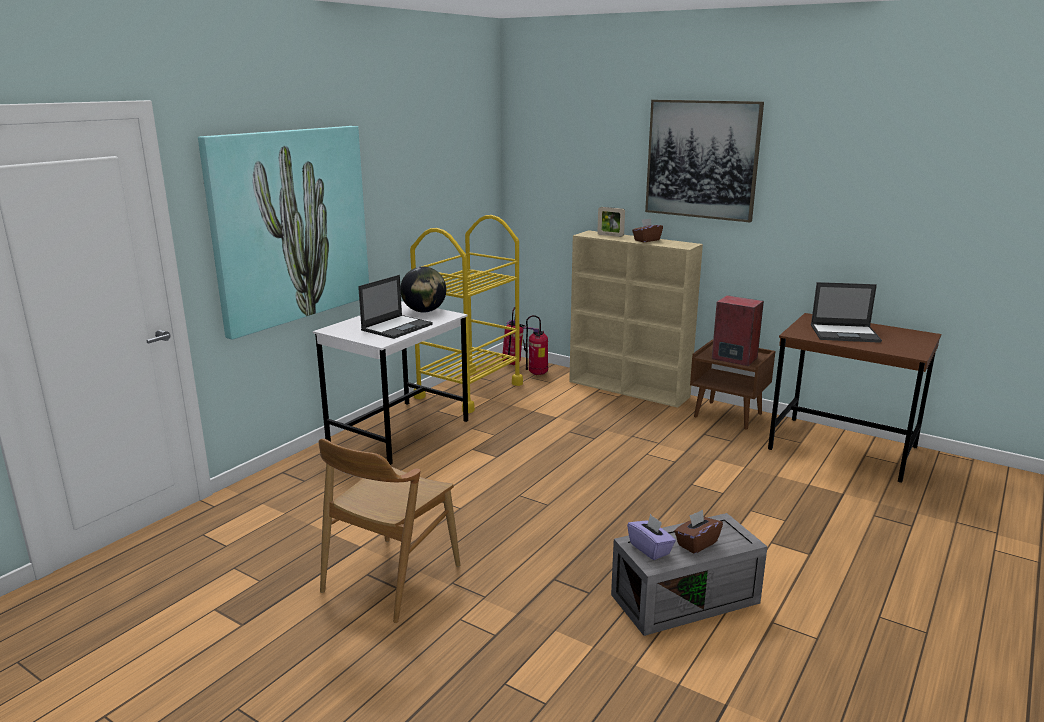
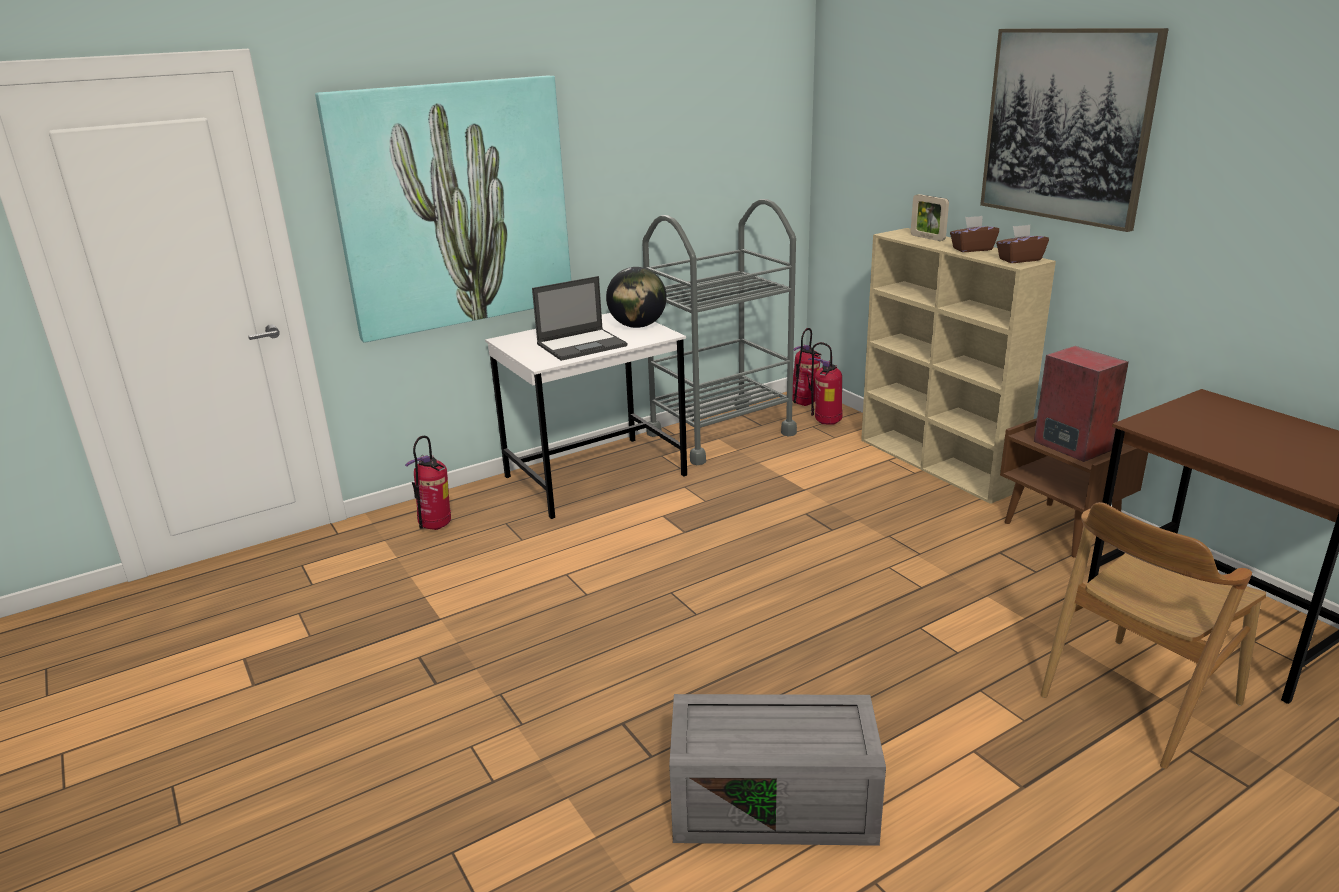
camera: 25 degrees right, 5 degrees up
brown chair [319,439,460,623] -> brown chair moved to [1041,502,1266,769]
yellow cart [410,215,523,413] -> grey cart [642,199,797,465]
purple tissue box [627,514,676,560] -> none
brown tissue box [674,510,723,554] -> brown tissue box moved to [996,225,1049,263]
laptop [811,282,882,343] -> none
none -> fire extinguisher [405,436,451,530]

